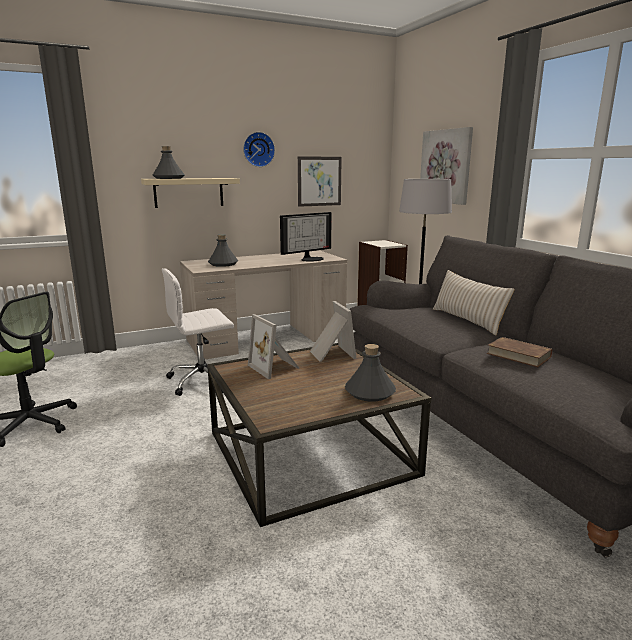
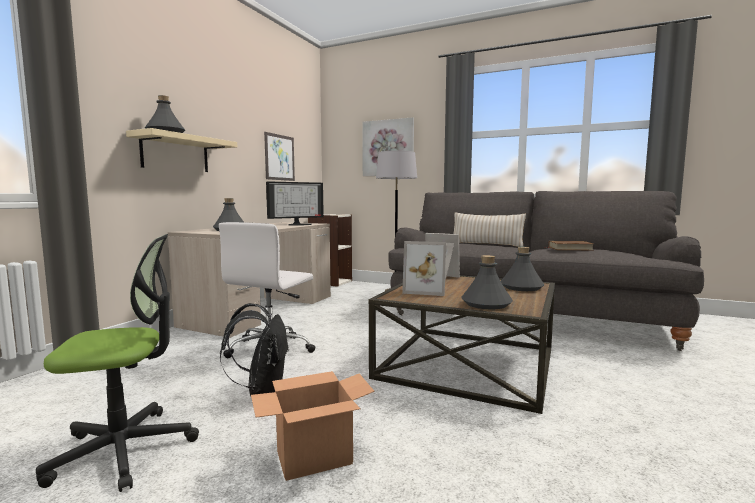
camera: 40 degrees left, 10 degrees down
wall clock [243,132,275,167] -> none
monitor [280,212,332,261] -> monitor turned 45 degrees clockwise [266,181,324,226]
none -> black backpack [220,303,289,396]
none -> cardboard box [251,371,375,481]
none -> grey bottle [461,255,513,309]

